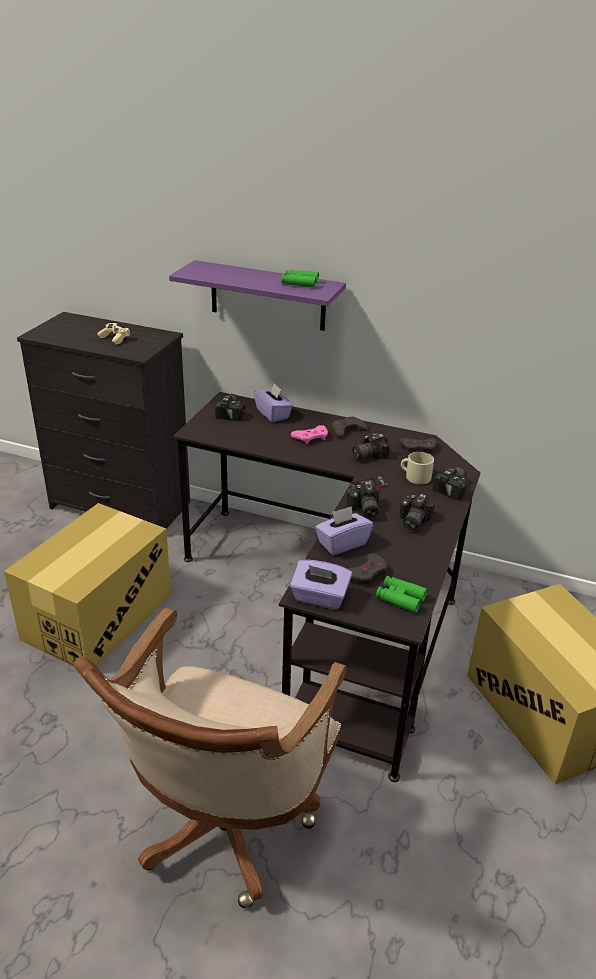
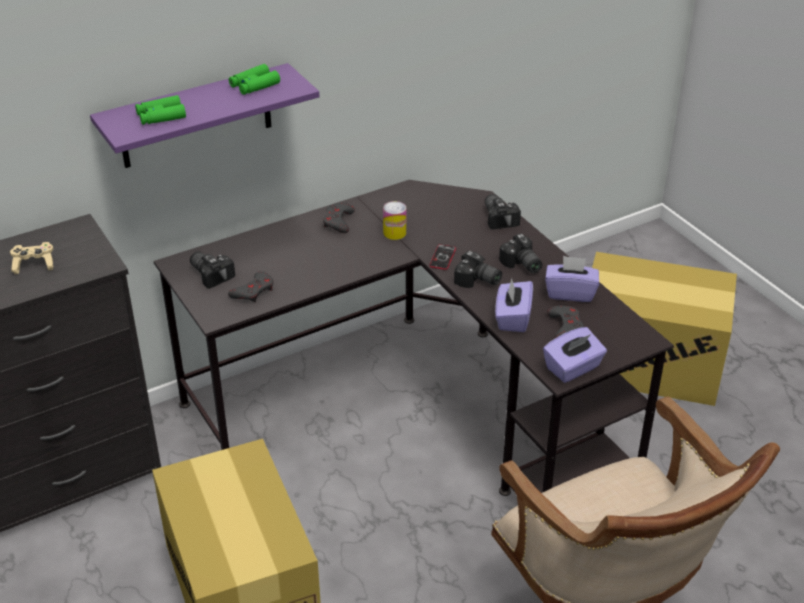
camera: 50 degrees left, 5 degrees up
purple tissue box [254,384,293,422] -> purple tissue box moved to [545,256,599,302]
pink game controller [291,425,328,444] -> none
camera [352,433,390,459] -> can [383,201,406,240]
green binoculars [376,576,428,613] -> green binoculars moved to [135,95,186,125]
grey game controller [399,438,437,454] -> grey game controller moved to [228,271,274,302]
beige mug [401,452,434,484] -> none

